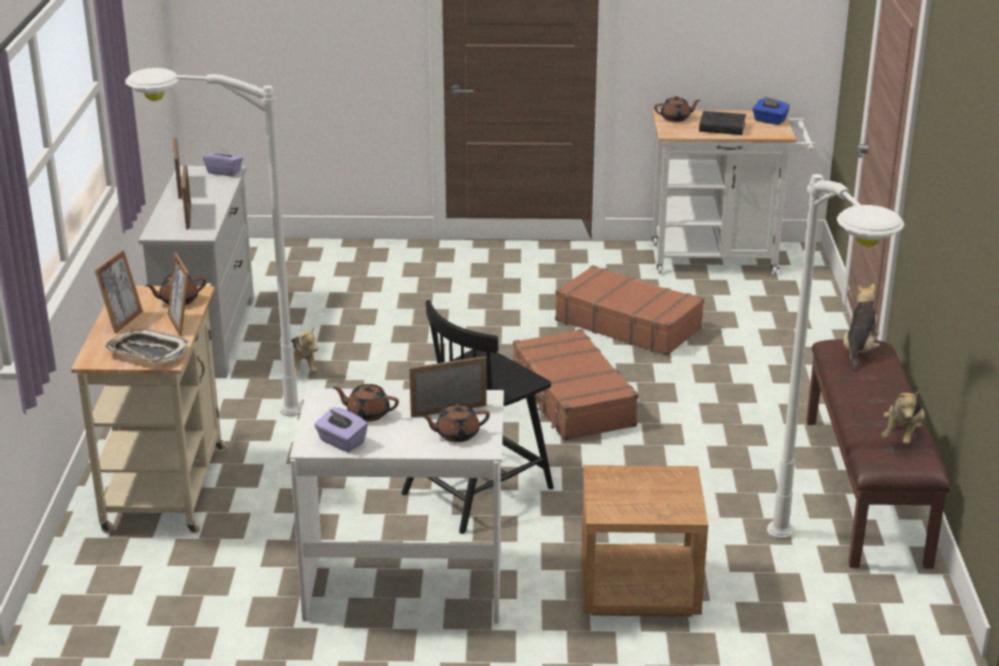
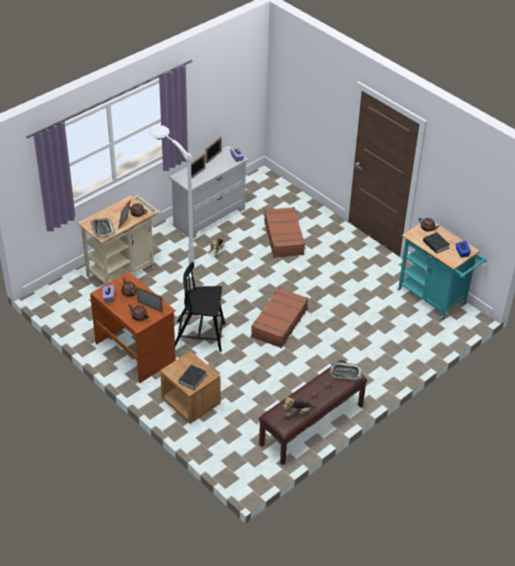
camera: 45 degrees right, 15 degrees up
picture frame [94,250,143,333] -> none
white desk [290,388,504,624] -> brown desk [90,272,176,383]
brown suitcase [555,265,704,356] -> brown suitcase moved to [264,207,306,258]
white cart [652,110,816,275] -> turquoise cart [397,223,487,320]
white floor lamp [767,174,905,539] -> none
plush toy [843,283,880,371] -> tray [330,362,362,380]
none -> black book [179,365,207,390]

